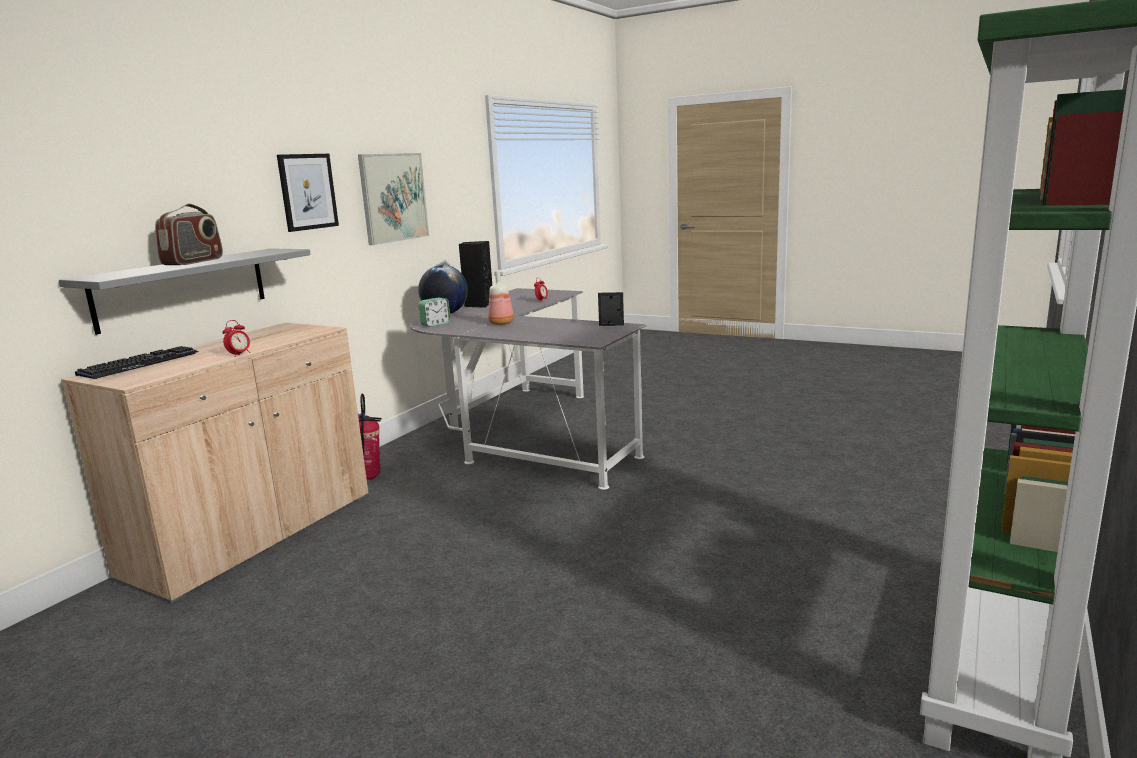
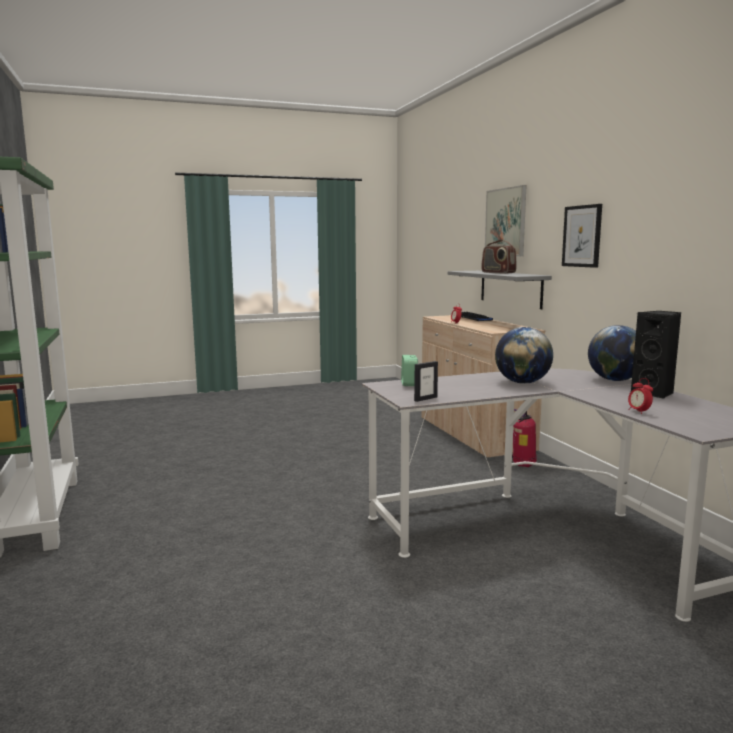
camera: 130 degrees right, 5 degrees down
picture [358,153,429,245] -> picture moved to [485,185,527,256]
alarm clock [418,298,451,327] -> alarm clock moved to [401,355,418,386]
bottle [488,271,514,325] -> globe [495,327,553,384]

